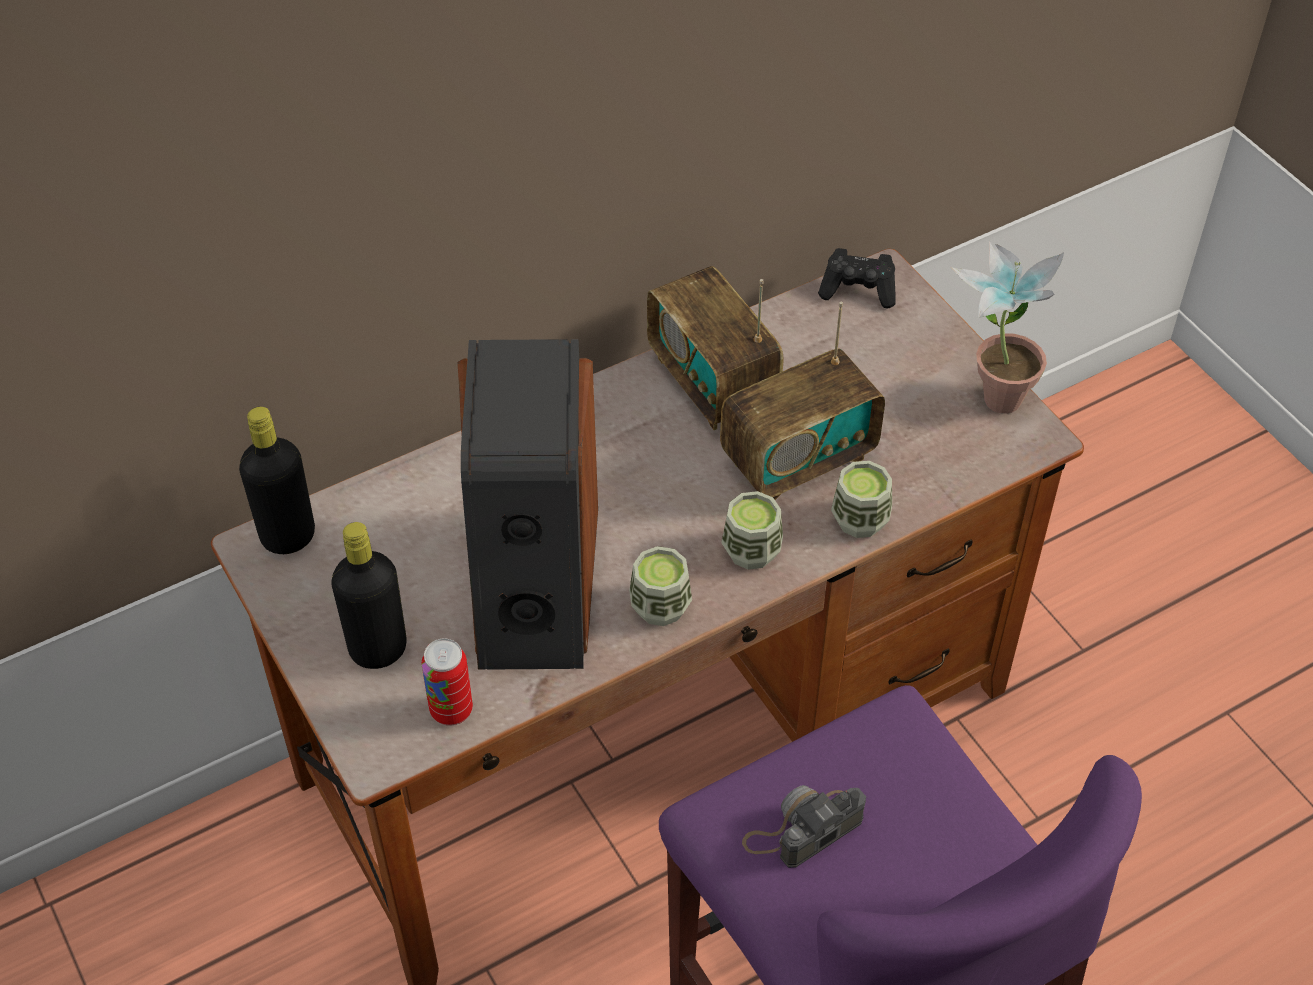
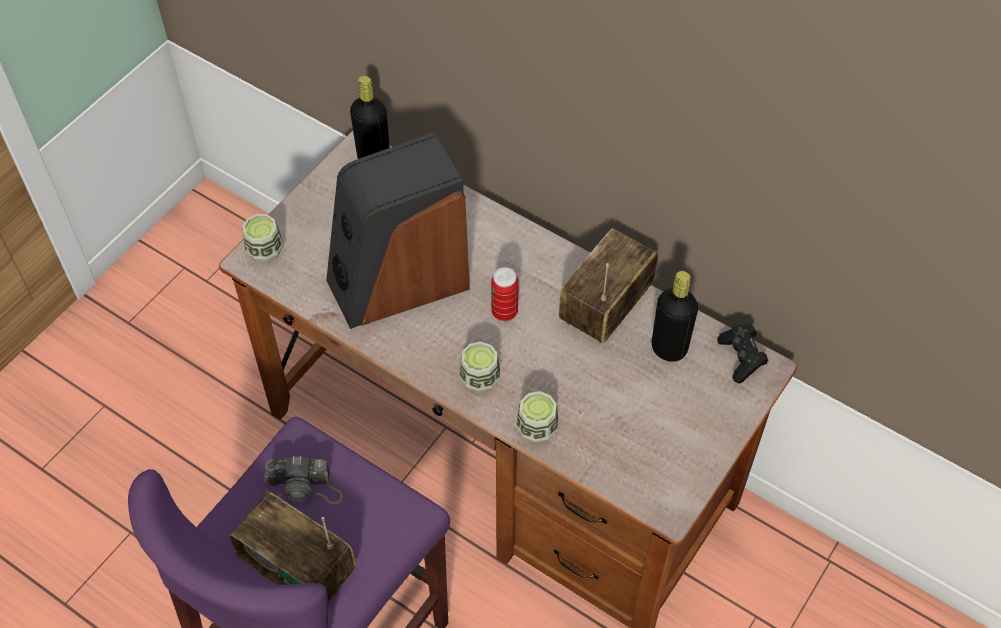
camera: 65 degrees right, 5 degrees up
black bottle [331,522,407,669] -> black bottle moved to [652,271,698,362]
can [422,639,473,726] -> can moved to [491,267,519,321]
cup [629,546,692,626] -> cup moved to [242,214,283,263]
radio [720,302,885,500] -> radio moved to [230,492,356,601]
camera [742,785,866,868] -> camera turned 150 degrees clockwise [264,456,343,505]
potted plant [951,241,1064,414] -> none

